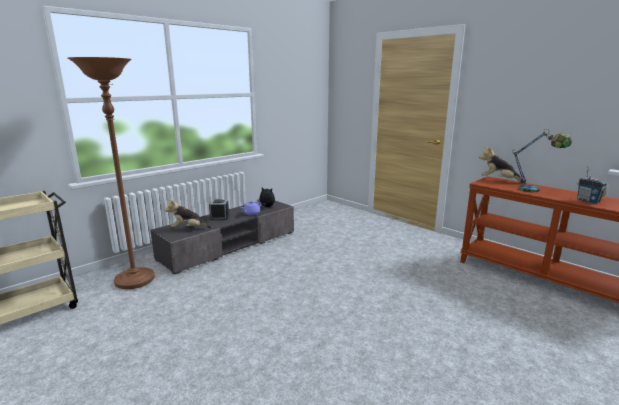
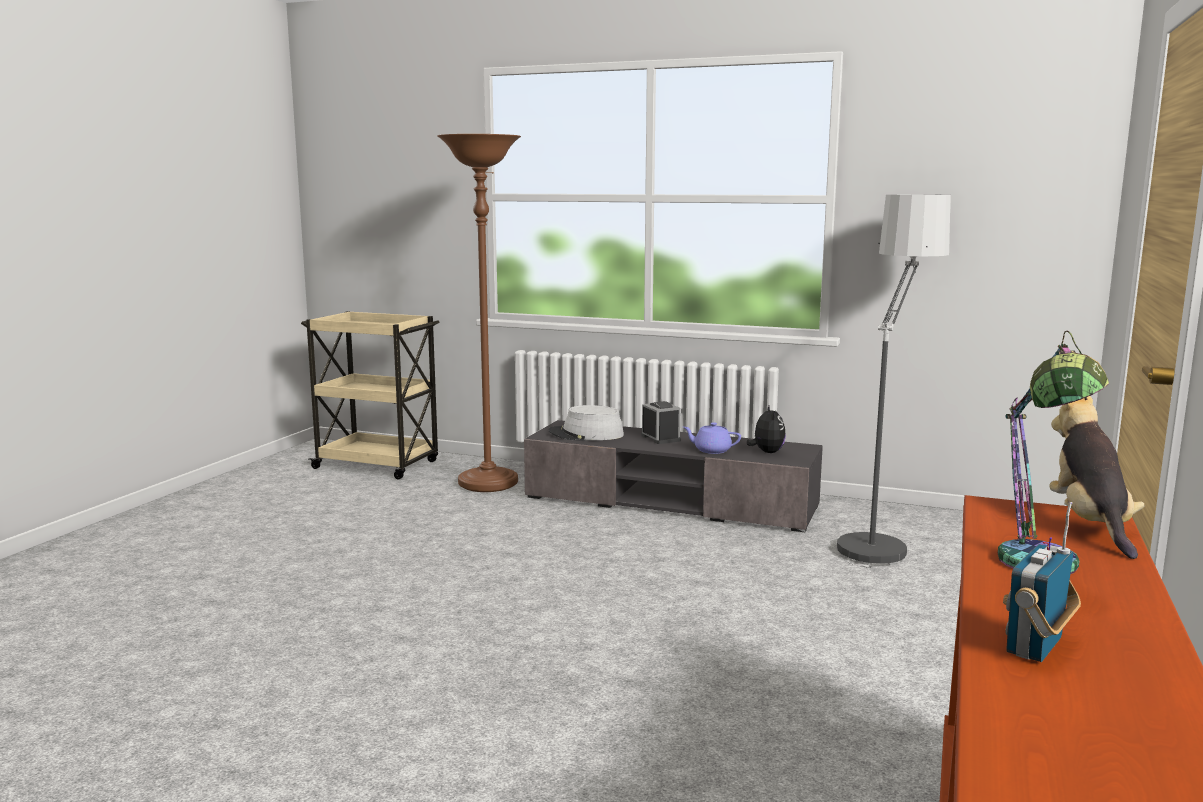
camera: 65 degrees right, 5 degrees down
plush toy [165,199,212,228] -> grey hat [549,405,624,440]
none -> floor lamp [828,194,951,568]

